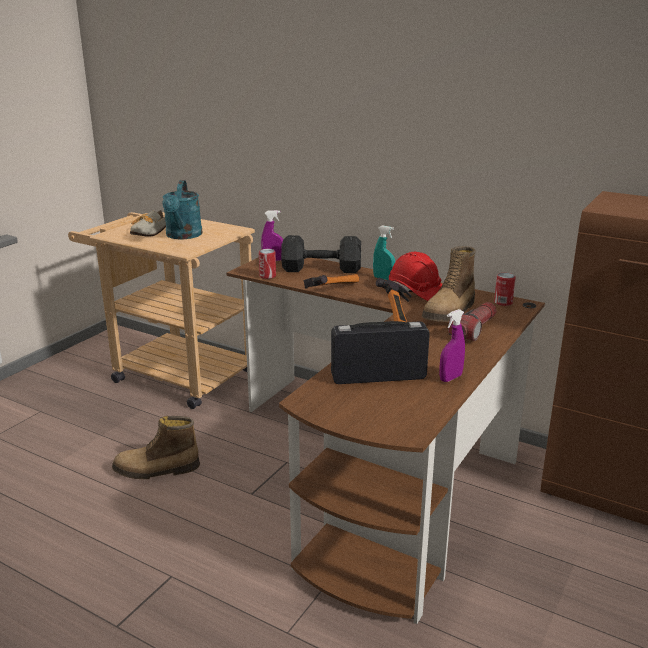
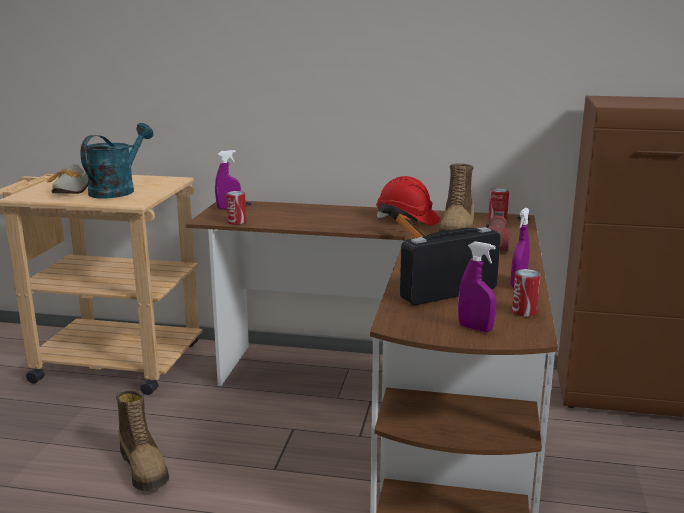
camera: 20 degrees left, 5 degrees down
boot [112,416,200,479] -> boot turned 90 degrees counterclockwise [116,389,169,491]
turquoise watering can [162,180,203,239] -> turquoise watering can turned 135 degrees counterclockwise [80,123,153,198]
black dumbbell [281,235,361,273] -> none
hammer [303,274,359,289] -> none
turquoise spray bottle [373,225,395,280] -> none
none -> purple spray bottle [458,241,496,332]
none -> can [512,269,541,317]

